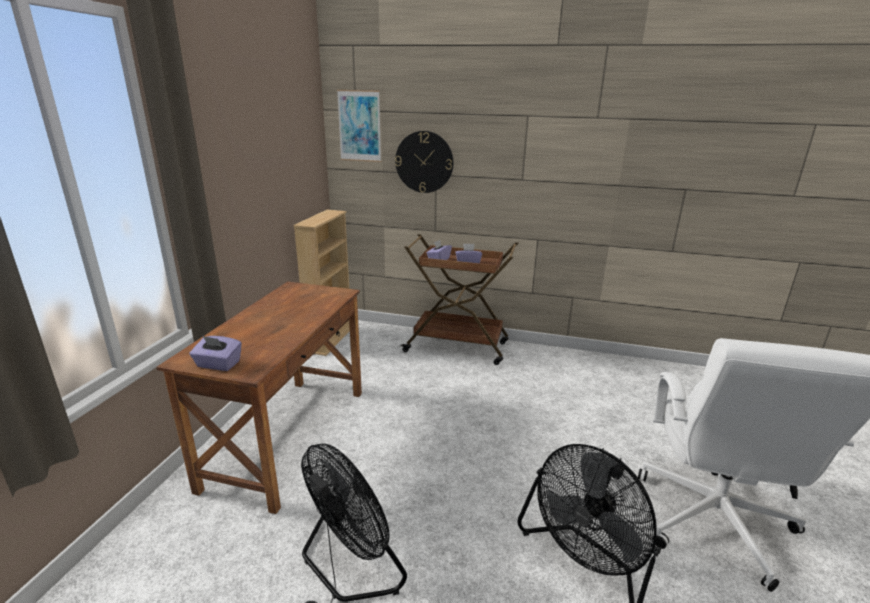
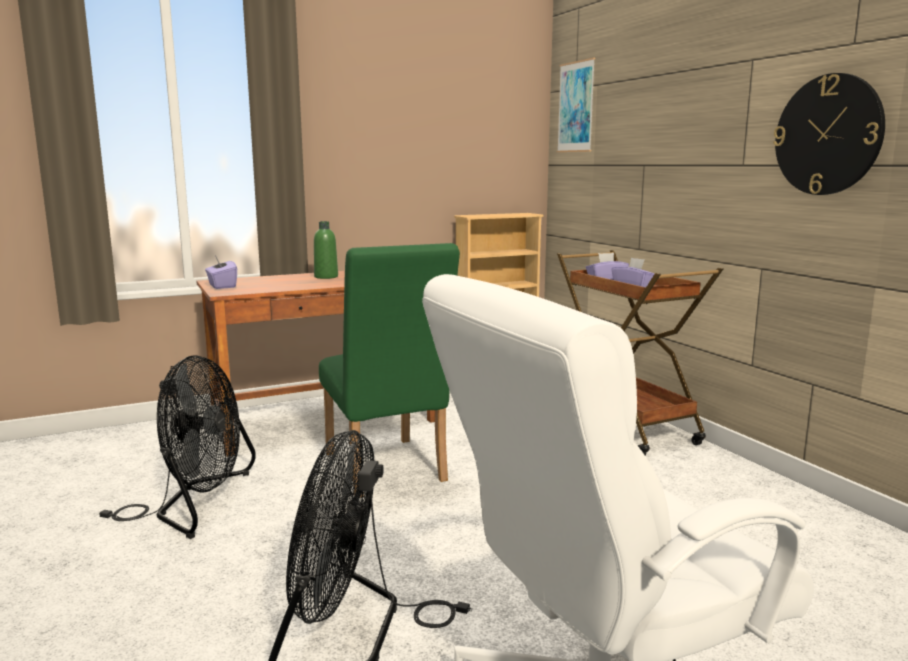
camera: 50 degrees right, 10 degrees down
wall clock [395,131,453,193] -> wall clock moved to [773,73,885,195]
none -> green bottle [314,221,338,279]
none -> green chair [319,243,460,496]

